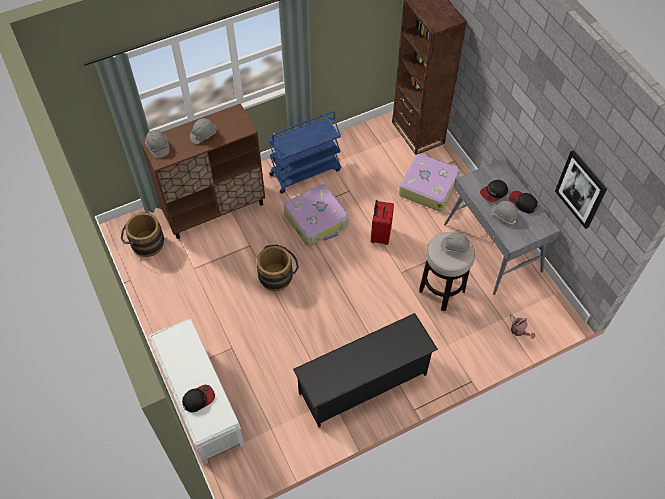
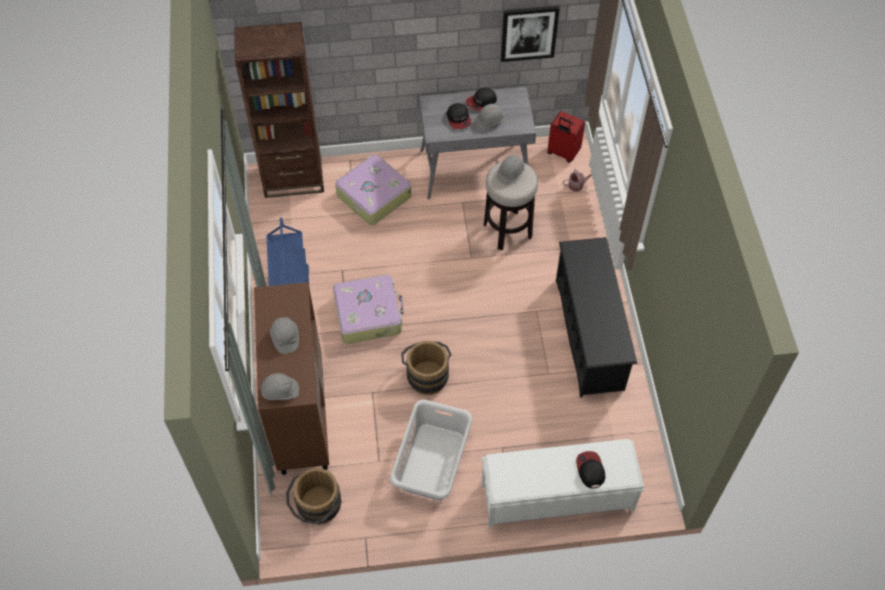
camera: 70 degrees left, 0 degrees up
red suitcase [371,200,394,245] -> red suitcase moved to [547,111,585,163]
none -> grey laundry basket [390,400,472,500]

